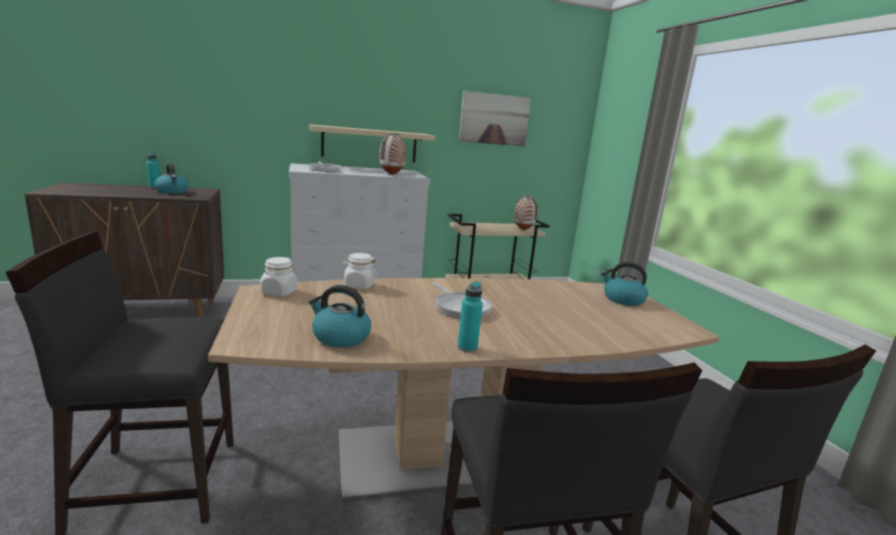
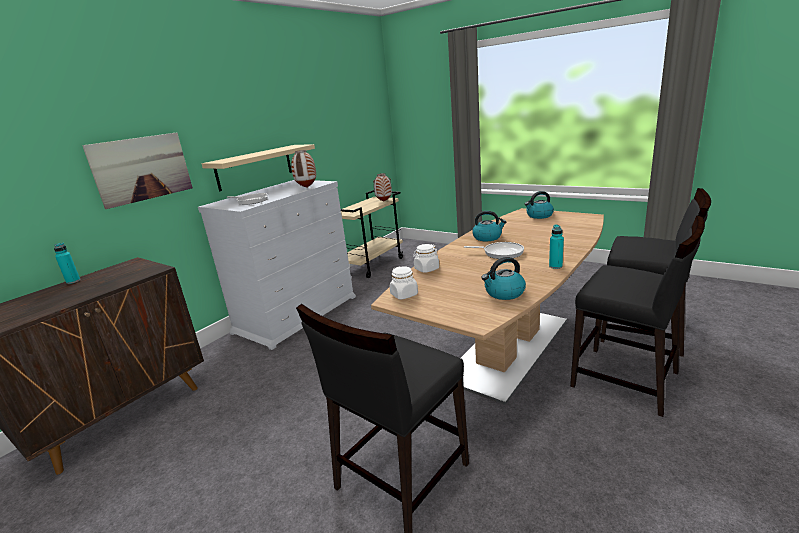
camera: 35 degrees left, 5 degrees up
kettle [155,163,189,193] -> kettle moved to [472,211,506,241]
picture [459,91,531,147] -> picture moved to [82,132,193,209]

